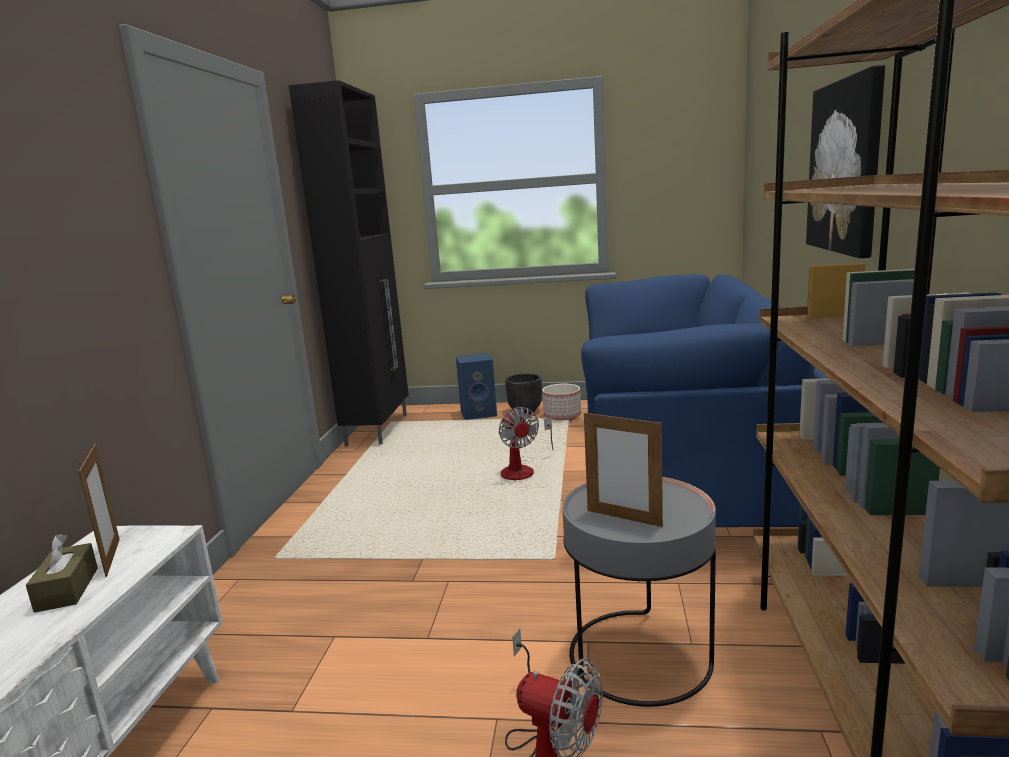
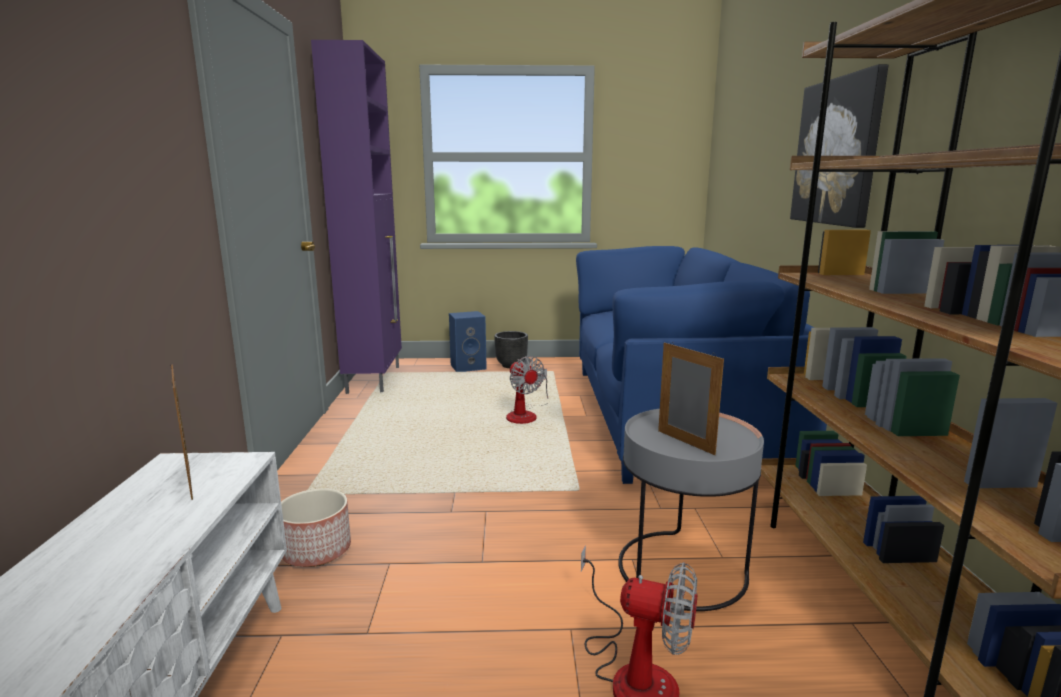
camera: 10 degrees left, 0 degrees up
brown tissue box [26,534,98,613] -> none
black cabinet [289,80,409,446] -> purple cabinet [311,40,402,394]
planter [542,384,581,421] -> planter moved to [281,489,351,567]
picture frame [584,410,663,527] -> picture frame turned 150 degrees counterclockwise [658,342,724,455]

